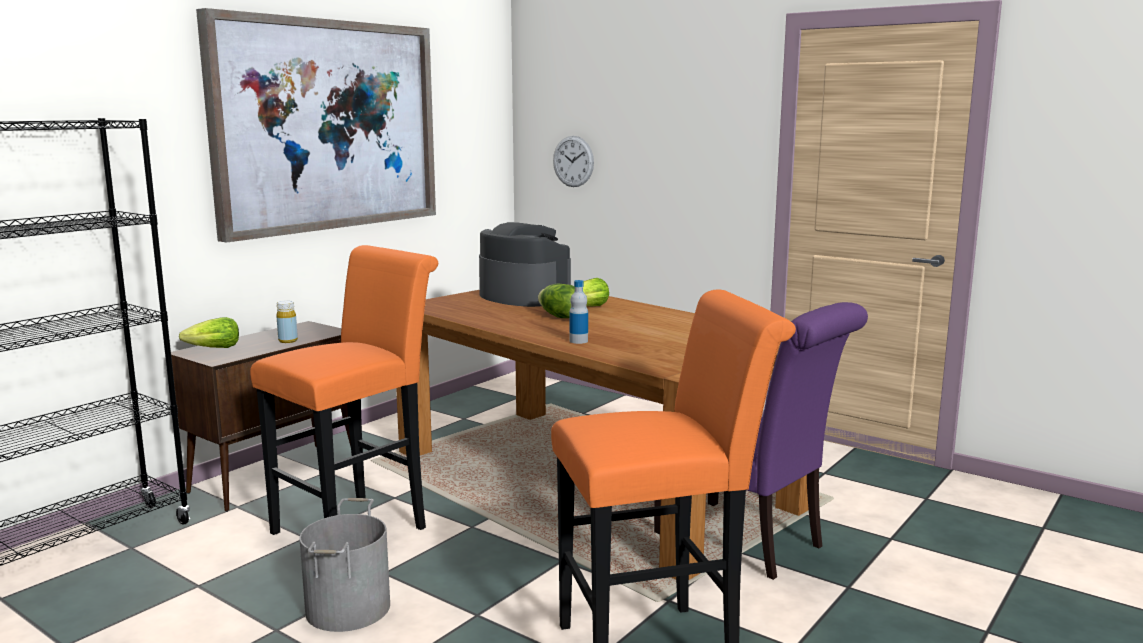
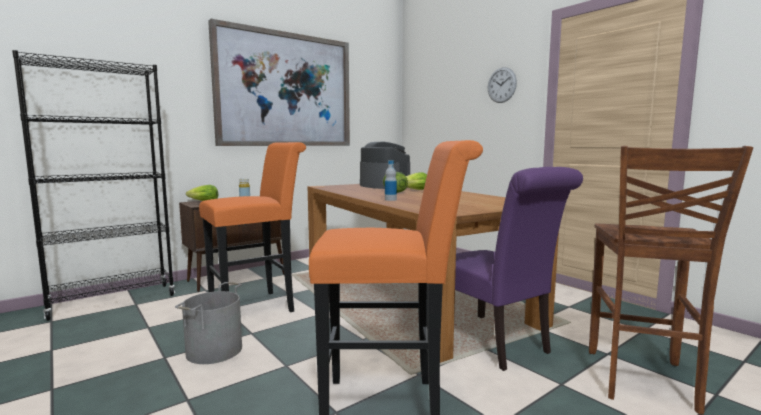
camera: 15 degrees right, 5 degrees down
wall clock [553,136,594,187] -> wall clock moved to [488,67,517,103]
none -> brown stool [589,146,753,414]

